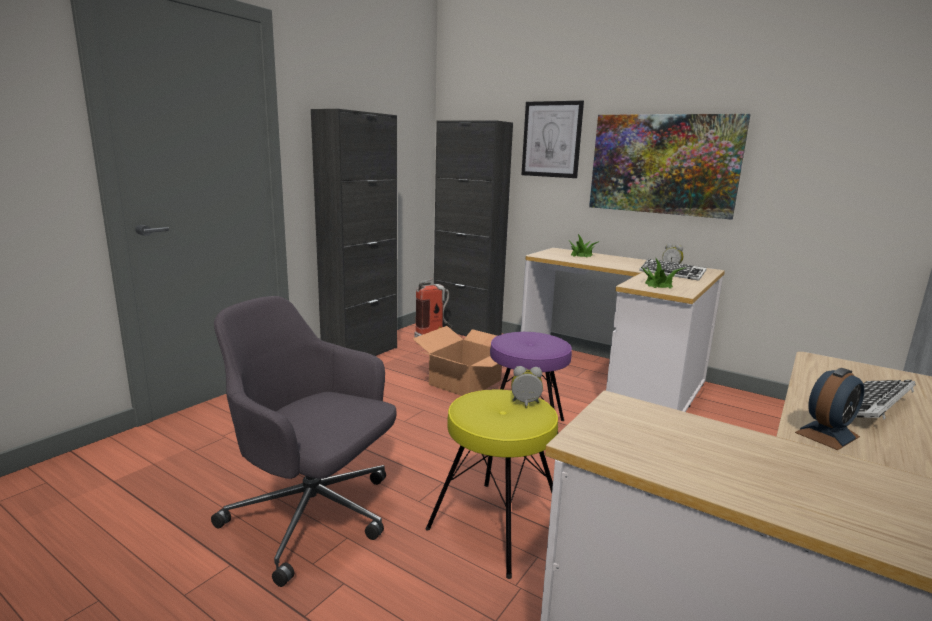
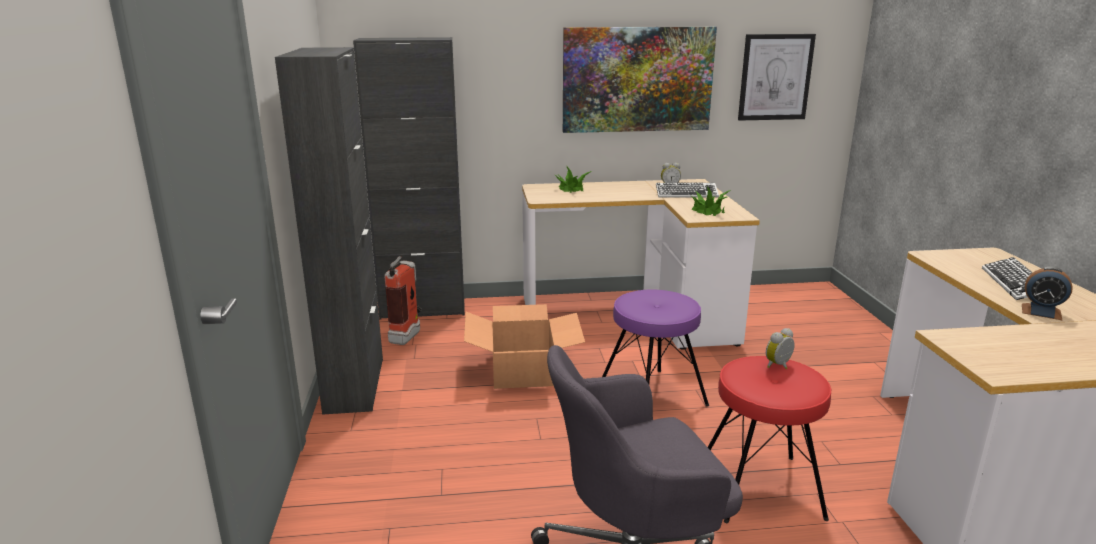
camera: 40 degrees left, 5 degrees up
yellow stool [426,389,558,579] -> red stool [708,356,831,523]
picture [521,100,584,178] -> picture moved to [738,34,816,121]
alarm clock [795,368,864,450] -> alarm clock turned 105 degrees clockwise [1022,266,1073,320]

